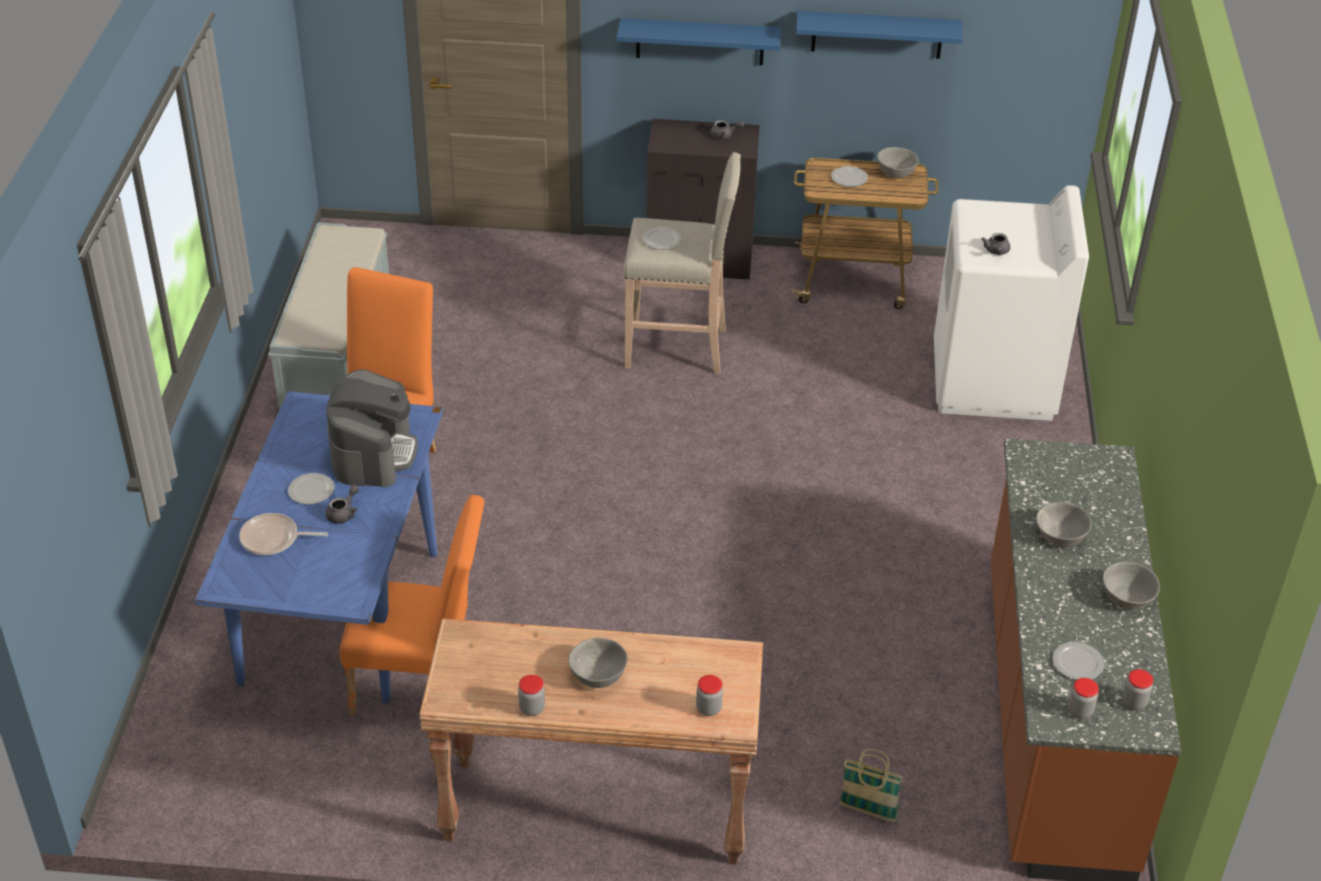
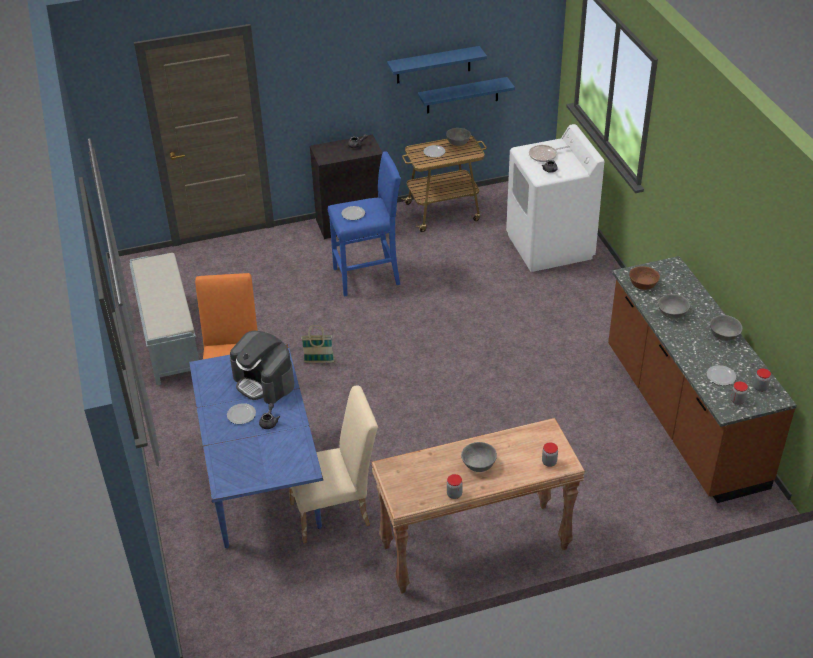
camera: 20 degrees left, 0 degrees up
frying pan [239,513,328,555] -> frying pan moved to [529,145,570,162]
coffee machine [326,369,418,487] -> coffee machine turned 150 degrees clockwise [230,331,294,404]
orange chair [340,495,484,717] -> beige chair [289,385,378,543]
blue shelf [617,18,781,65] -> blue shelf moved to [418,77,515,114]
beige stool [623,152,741,374] -> blue stool [328,151,401,297]
basket [839,749,903,822] -> basket moved to [301,325,334,363]
none -> brown bowl [629,266,660,290]

